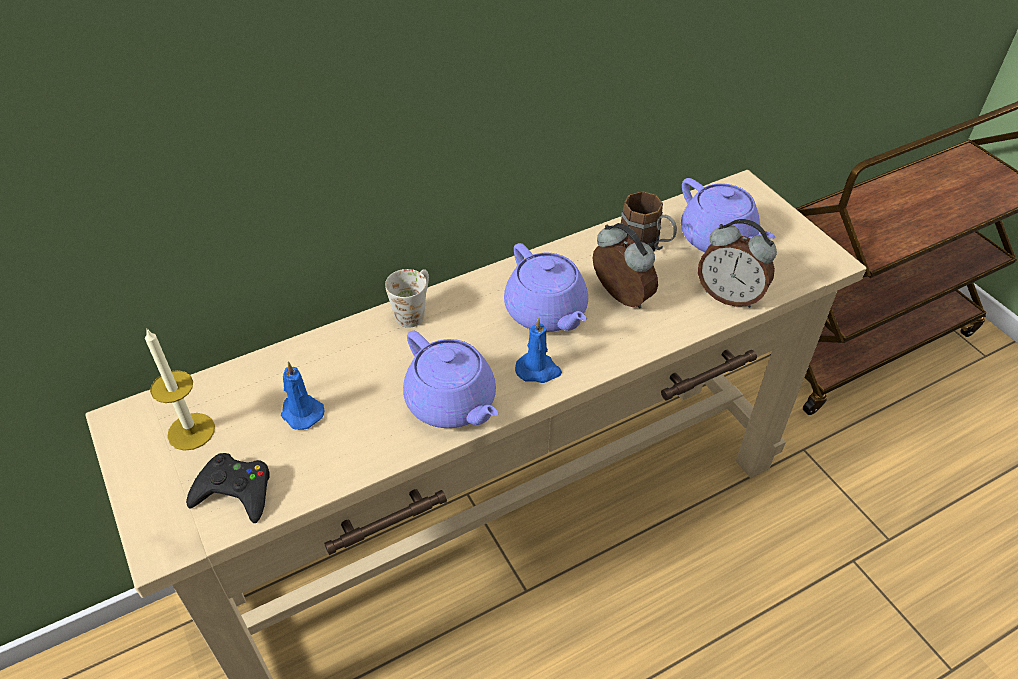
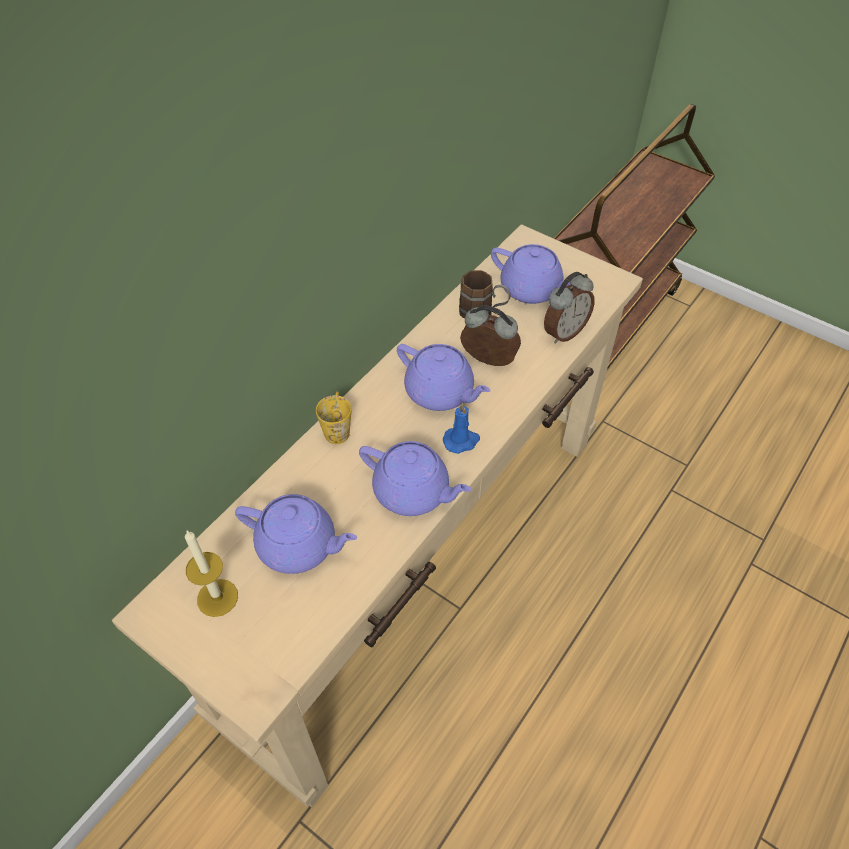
camera: 25 degrees left, 5 degrees up
black game controller [186,453,270,523] -> none
blue candle [281,362,325,430] -> purple teapot [235,494,357,574]
white mug [385,269,429,328] -> yellow mug [316,392,352,444]
alarm clock [698,219,777,308] -> alarm clock turned 45 degrees counterclockwise [544,272,595,344]

